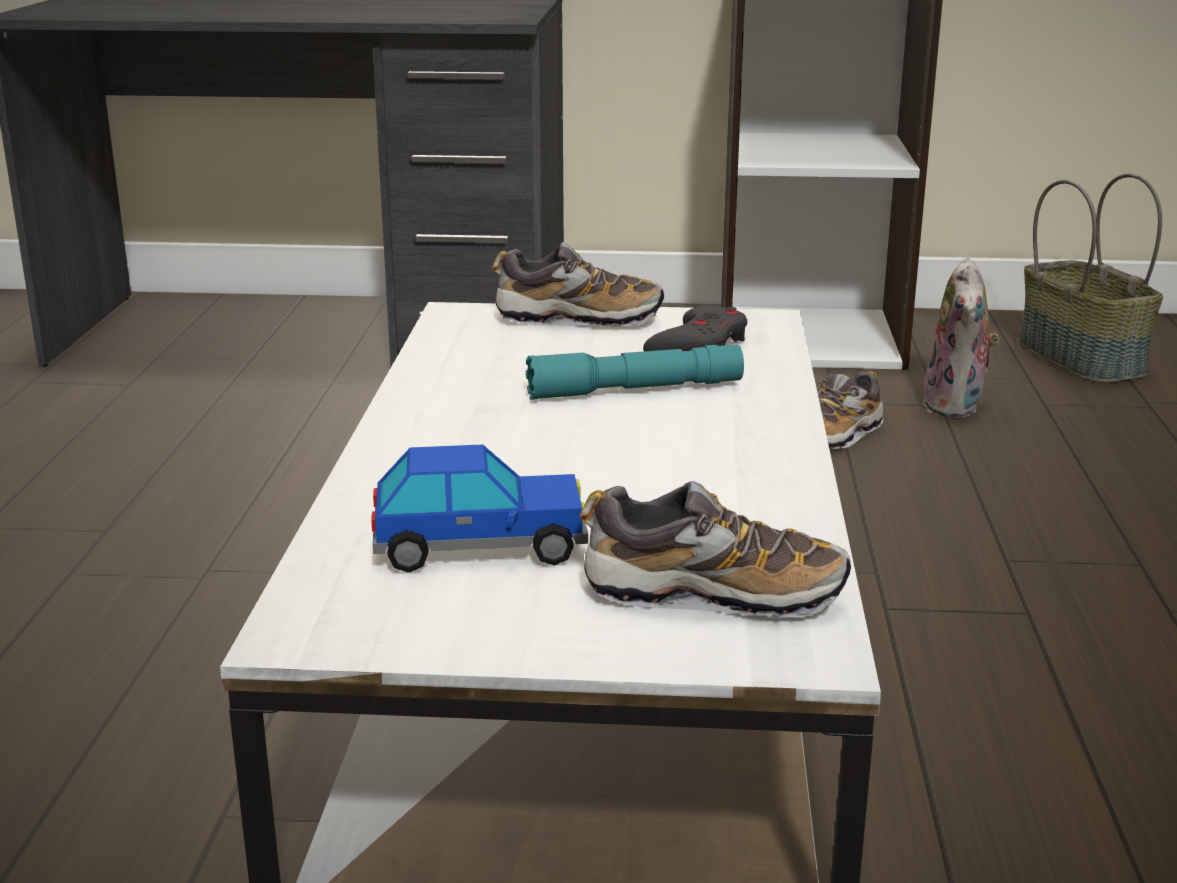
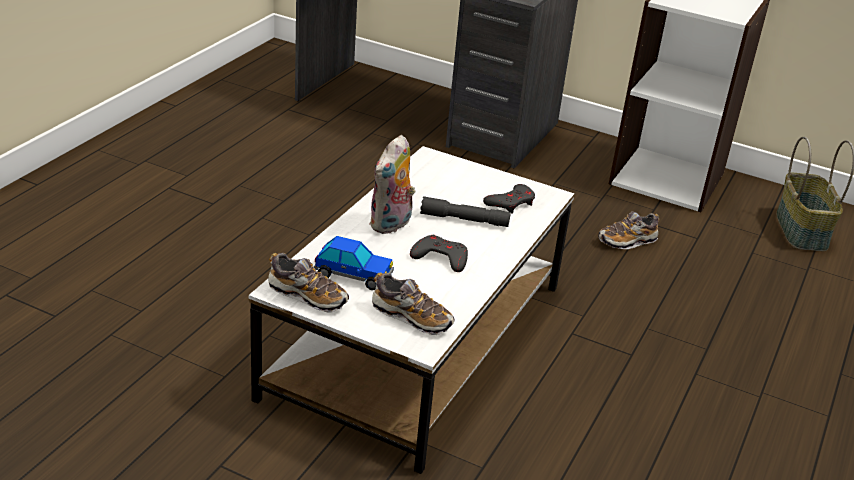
camera: 20 degrees right, 10 degrees up
shoe [492,242,664,326] -> shoe moved to [268,253,349,313]
turquoise flashlight [526,345,744,400] -> grey flashlight [420,196,511,227]
plush toy [922,258,1000,418] -> plush toy moved to [369,135,415,234]
none -> grey game controller [410,235,468,272]

